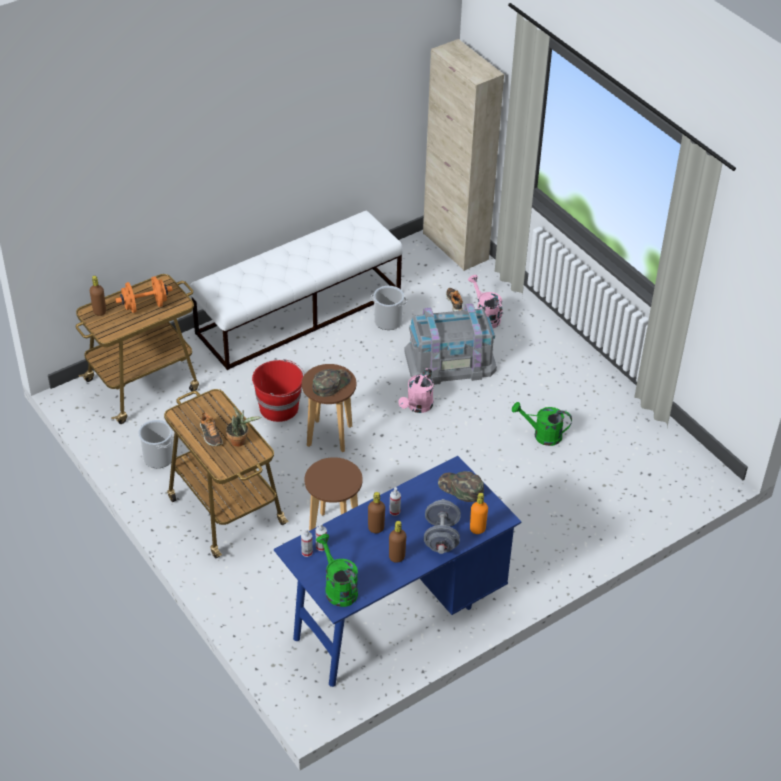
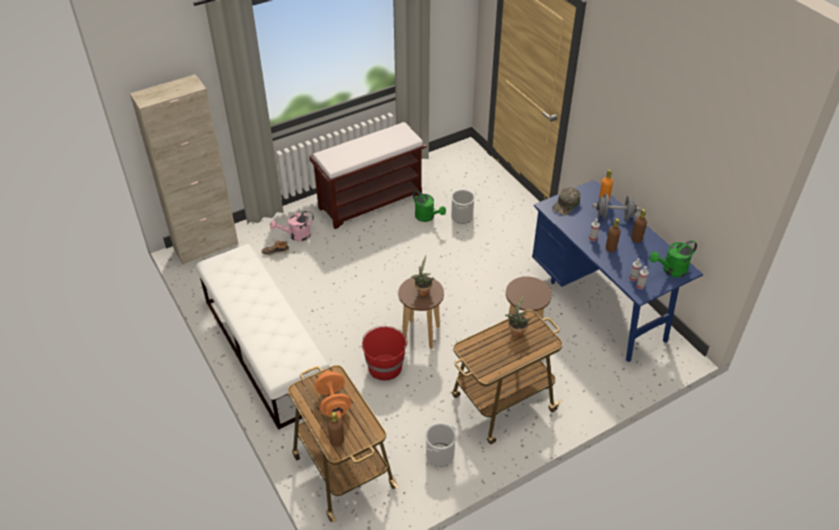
camera: 85 degrees left, 0 degrees up
shoe [200,412,223,446] -> none
green cap [312,369,351,397] -> potted plant [411,255,434,296]
bucket [371,286,407,330] -> bucket moved to [451,189,475,224]
pink watering can [398,368,434,413] -> none
grey storage box [404,303,497,385] -> none
green watering can [512,402,572,446] -> green watering can turned 60 degrees counterclockwise [413,190,446,222]
none -> brown bench [310,122,426,229]

